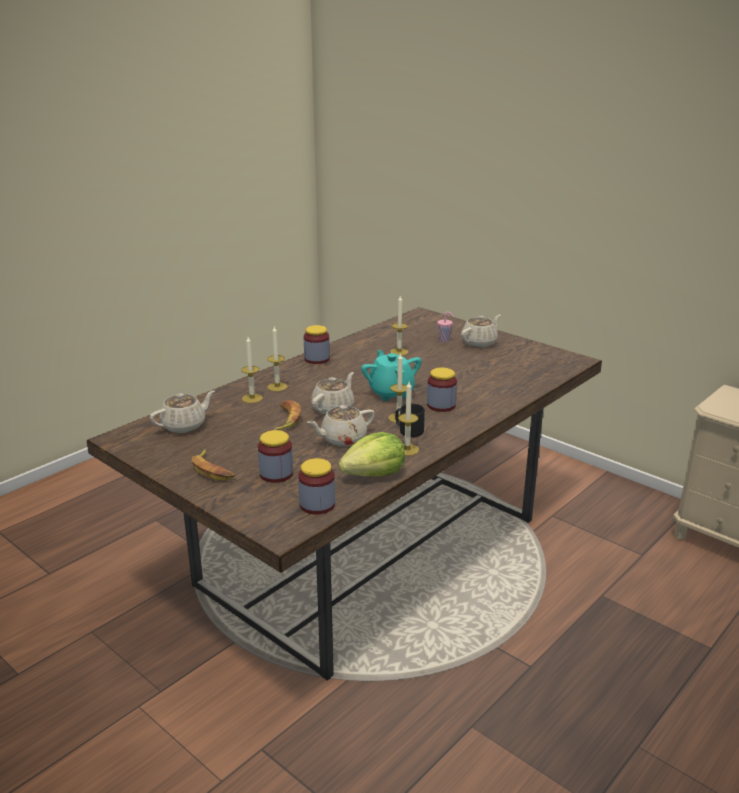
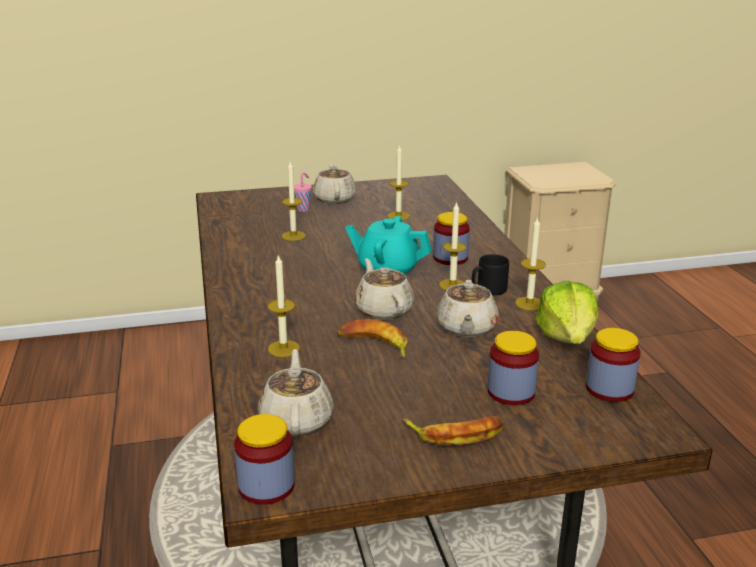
camera: 55 degrees left, 0 degrees up
candle [267,326,288,391] -> candle moved to [387,145,410,220]
jar [304,325,330,364] -> jar moved to [234,414,295,505]

